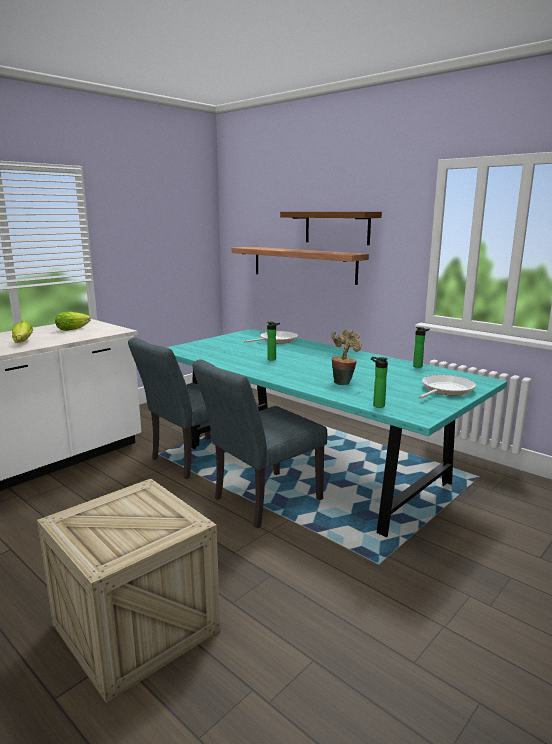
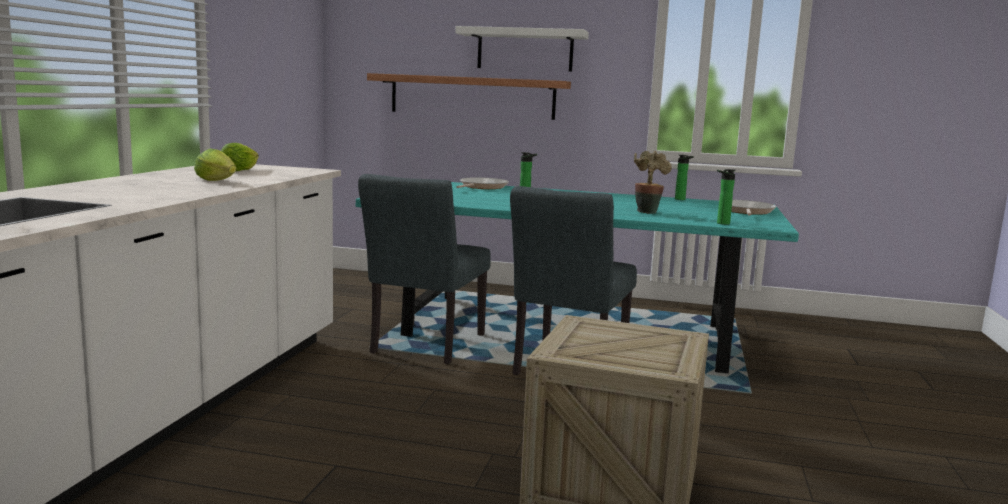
camera: 30 degrees left, 5 degrees down
brown shelf [280,212,382,245] -> white shelf [455,26,589,72]

